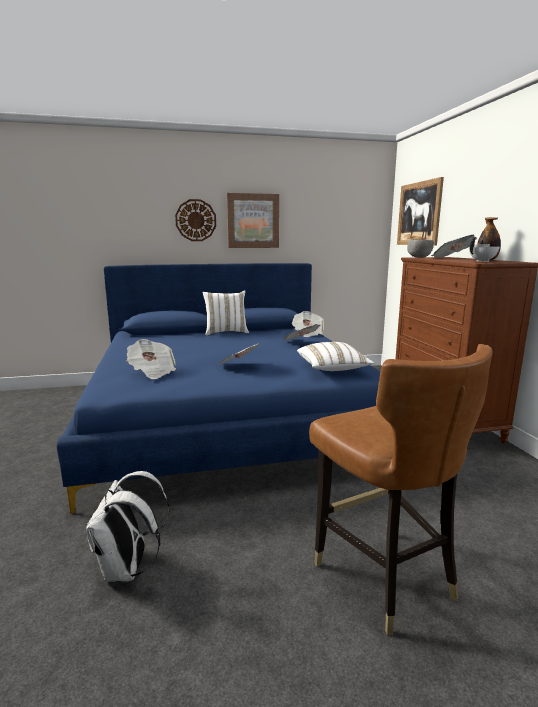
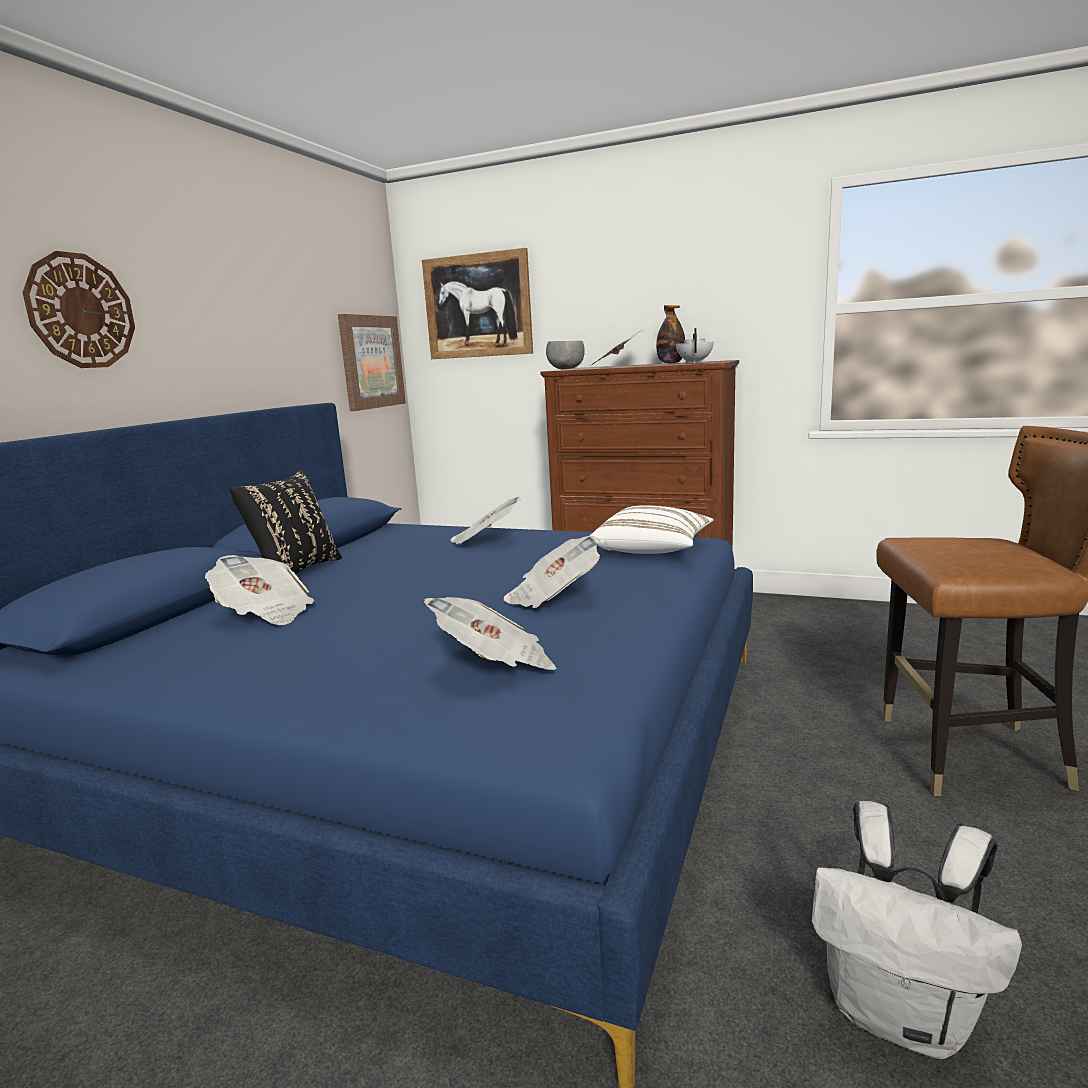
camera: 55 degrees left, 0 degrees up
white pillow [202,290,249,336] -> black pillow [229,469,342,574]
picture [227,193,279,248] -> picture moved to [338,314,406,411]
newspaper [292,311,324,337] -> newspaper moved to [205,555,314,625]

